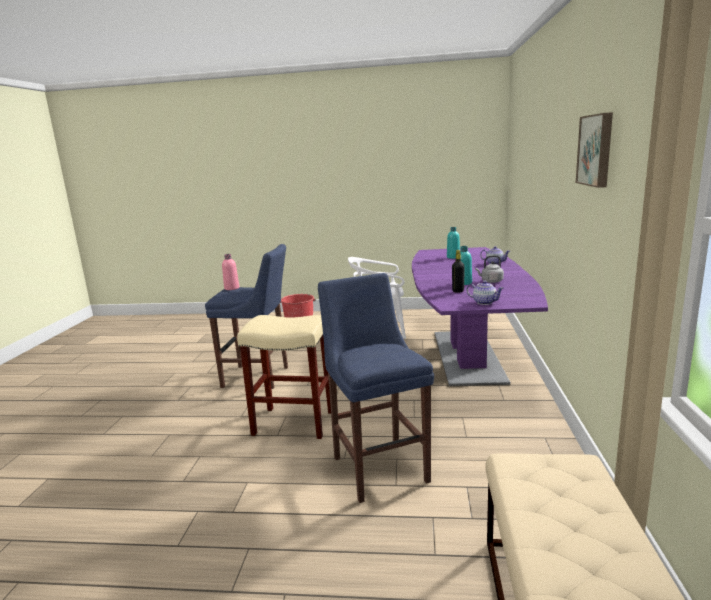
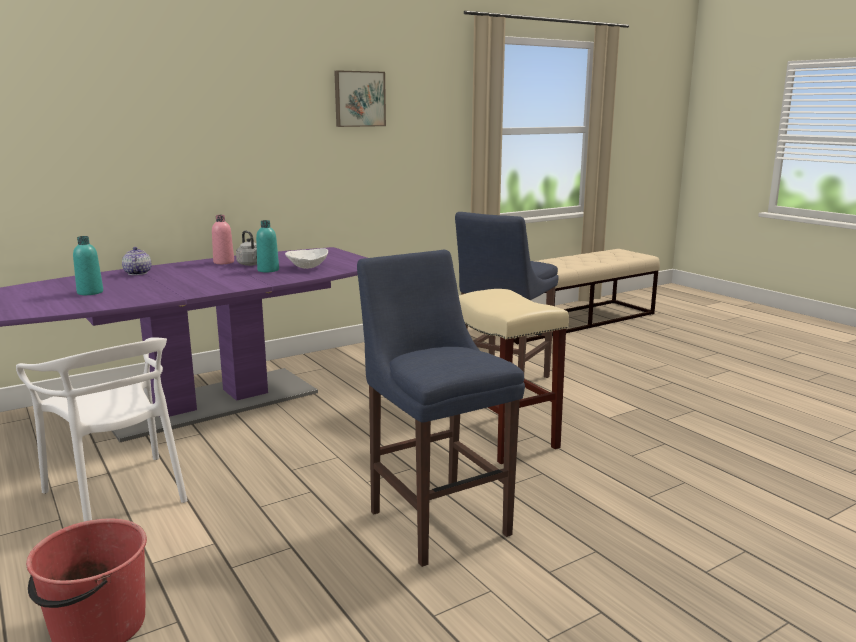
camera: 130 degrees left, 0 degrees up
pink bottle [222,254,239,290] -> pink bottle moved to [212,215,234,264]
black bottle [452,250,465,293] -> white bowl [285,248,328,269]
teapot [466,281,504,305] -> none

